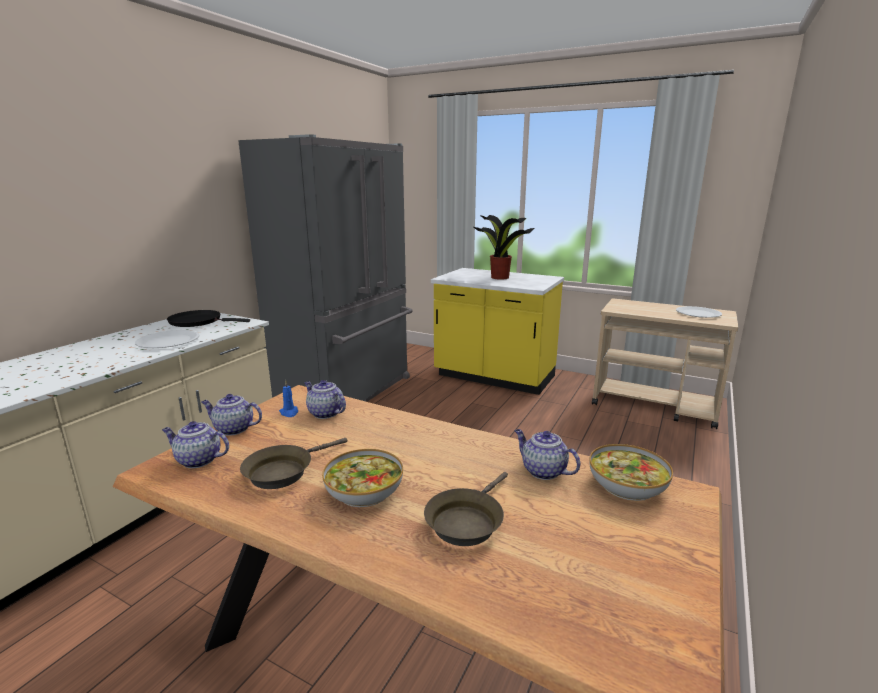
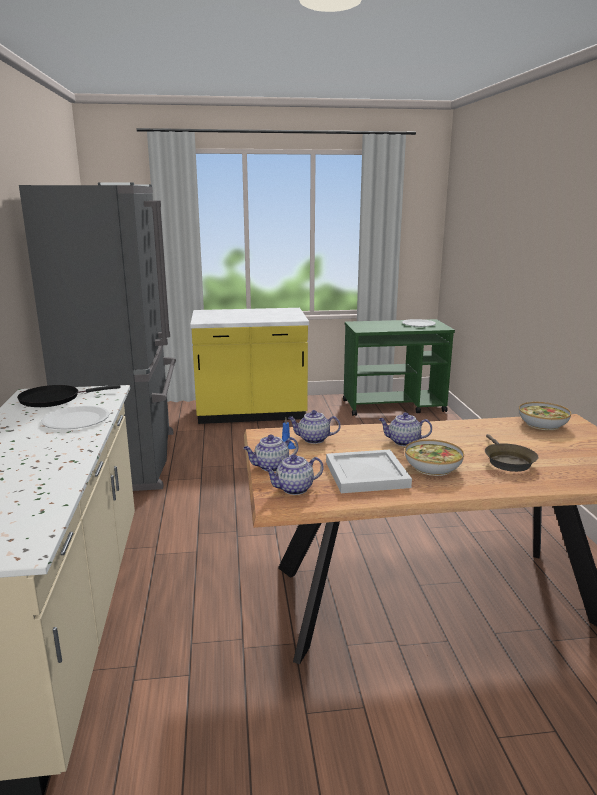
camera: 35 degrees left, 0 degrees up
brown frying pan [240,438,347,489] -> white tray [326,449,412,493]
potted plant [474,215,535,280] -> none
teapot [515,429,580,480] -> teapot moved to [379,412,432,446]
beige cart [592,298,738,429] -> green cart [343,319,455,416]

